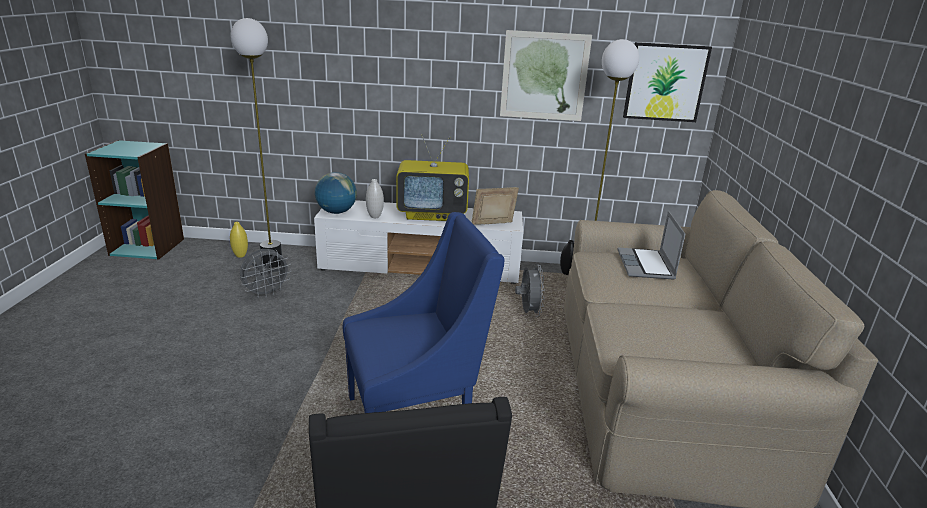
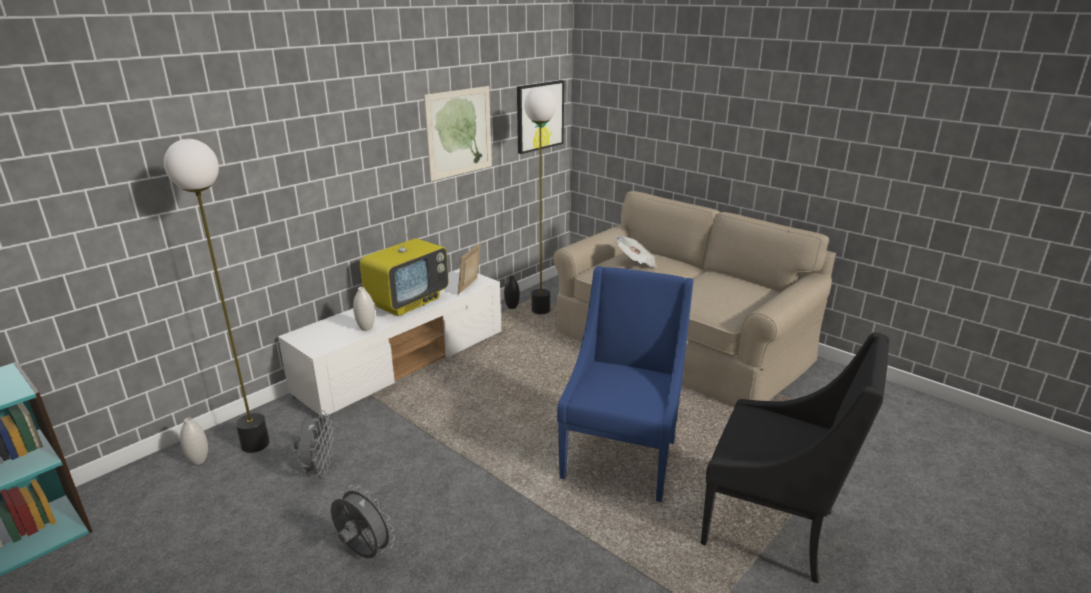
camera: 50 degrees left, 0 degrees up
yellow vase [230,222,248,258] -> white vase [180,418,208,465]
globe [315,172,357,214] -> none
grey fan [515,264,545,317] -> grey fan moved to [331,485,395,558]
laptop [617,211,685,279] -> newspaper [615,236,657,268]

